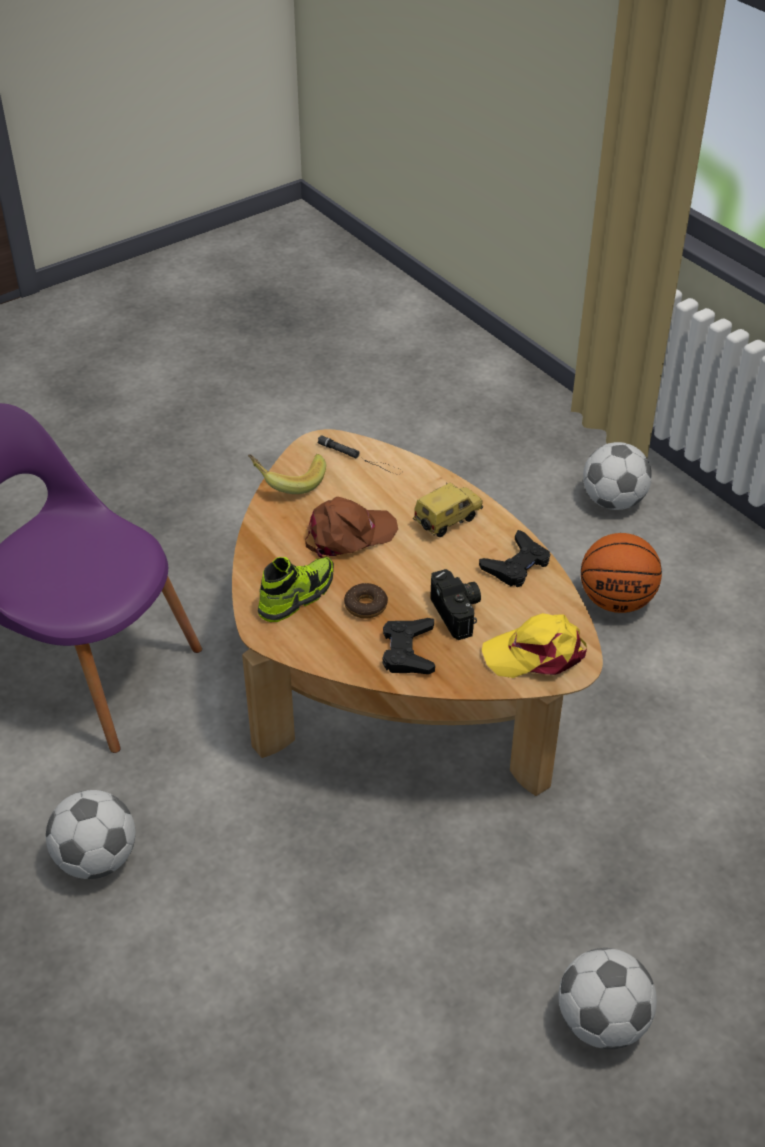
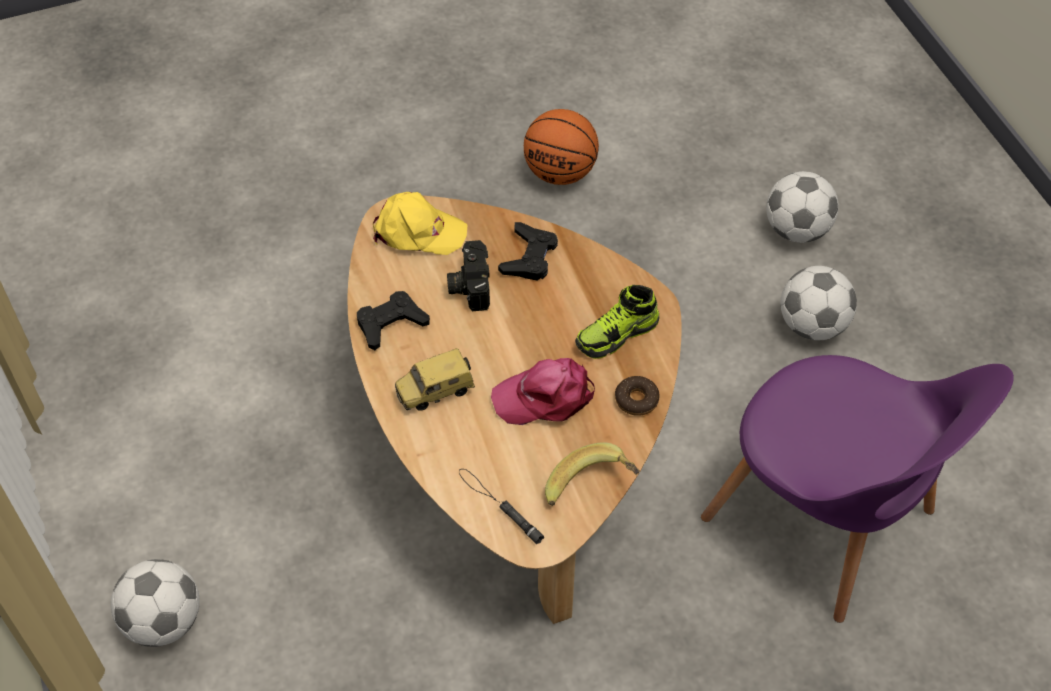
camera: 165 degrees left, 10 degrees up
brown cap [305,497,398,558] -> pink cap [491,358,595,425]
donut [344,583,388,619] -> donut moved to [615,376,660,416]
football [559,948,657,1049] -> football moved to [766,171,839,243]
basketball [581,533,662,613] -> basketball moved to [524,109,599,185]

